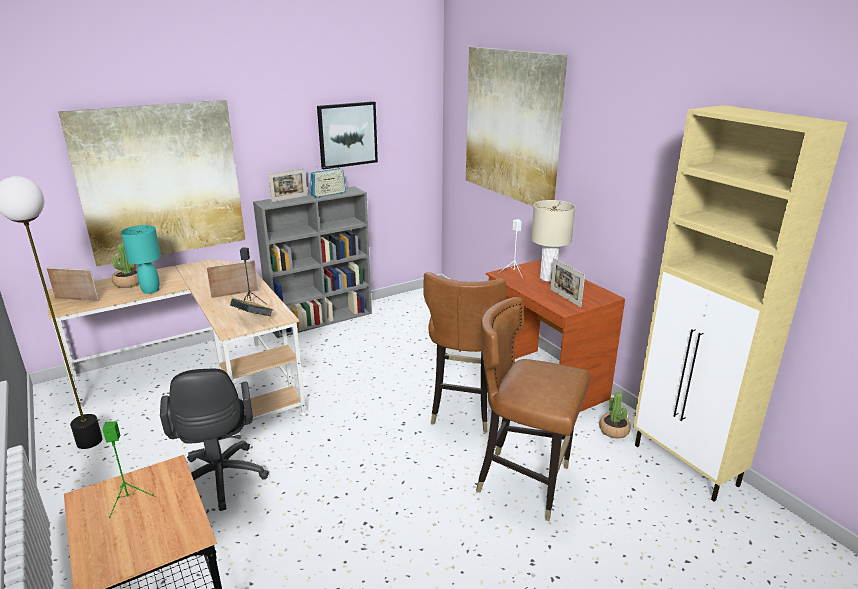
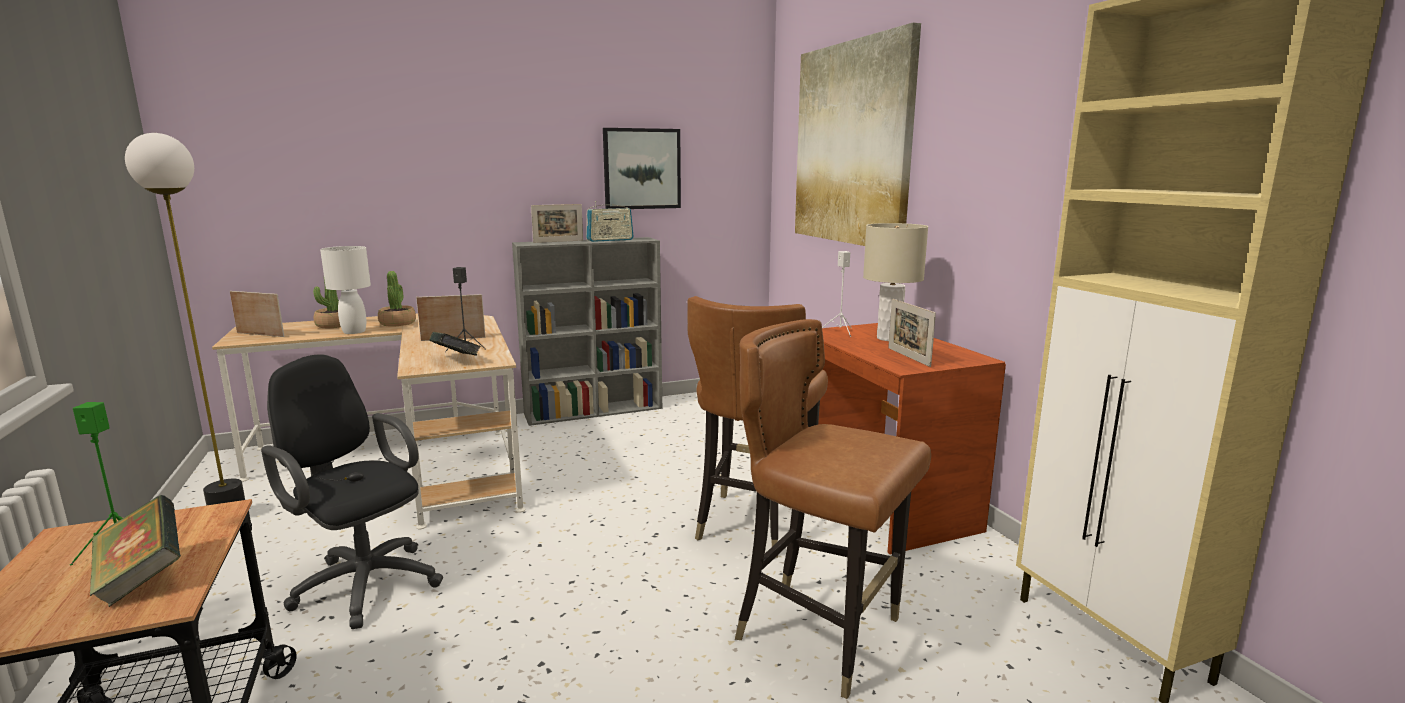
camera: 10 degrees right, 10 degrees down
picture [58,100,245,266] -> none
turquoise table lamp [121,225,161,294] -> white table lamp [320,246,371,334]
black office chair [160,369,269,511] -> black office chair turned 135 degrees clockwise [261,354,443,629]
potted plant [599,392,631,438] -> potted plant moved to [378,271,416,326]
none -> book [90,495,181,607]

